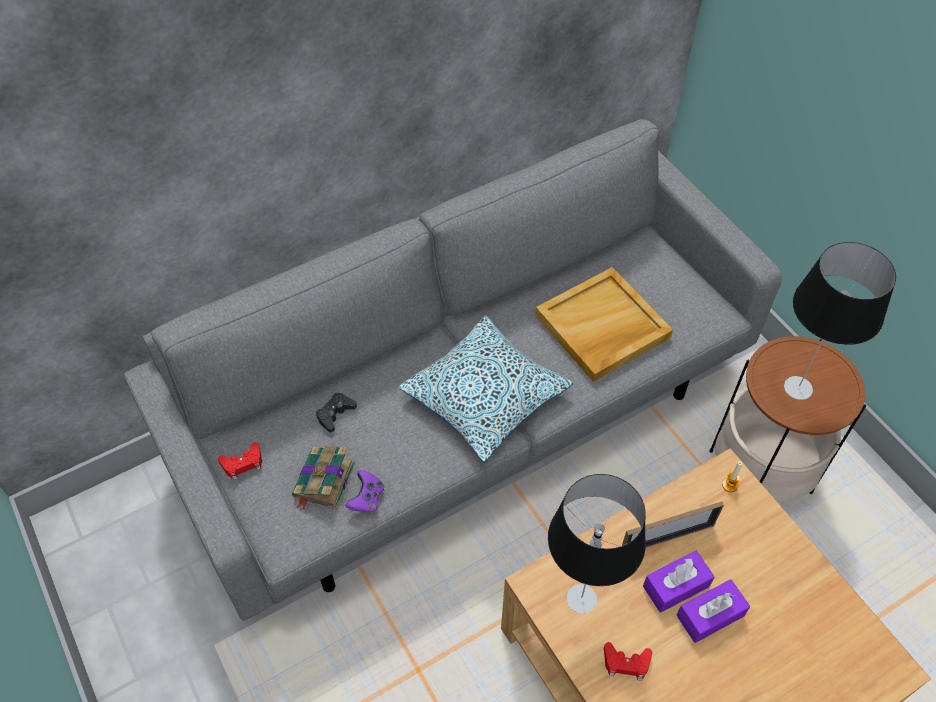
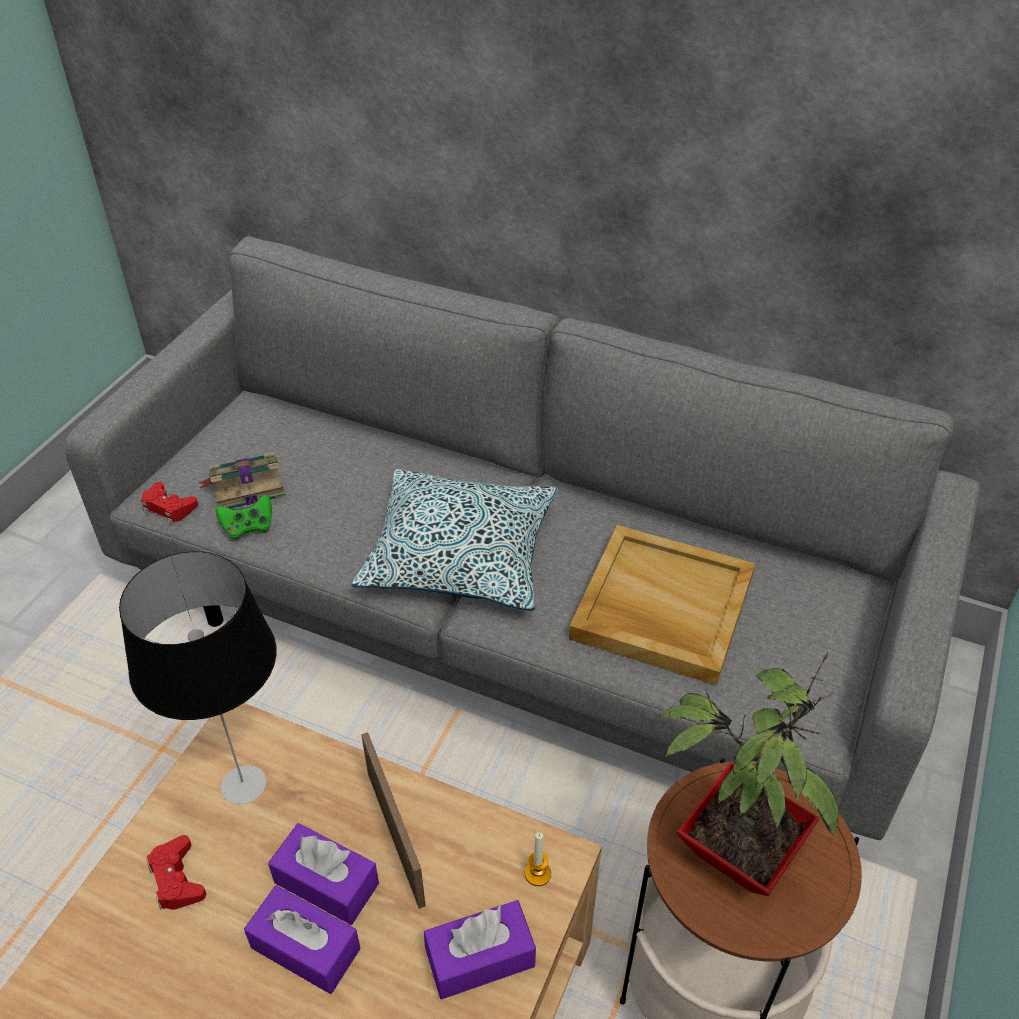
camera: 55 degrees right, 10 degrees down
red game controller [218,442,262,480] -> red game controller moved to [141,482,198,524]
black game controller [316,393,357,432] -> none
purple game controller [345,470,384,512] -> green game controller [216,495,272,540]
picture frame [622,502,724,548] -> picture frame turned 150 degrees counterclockwise [361,733,425,909]
table lamp [784,242,896,400] -> potted plant [659,653,839,896]
none -> purple tissue box [424,900,536,999]

